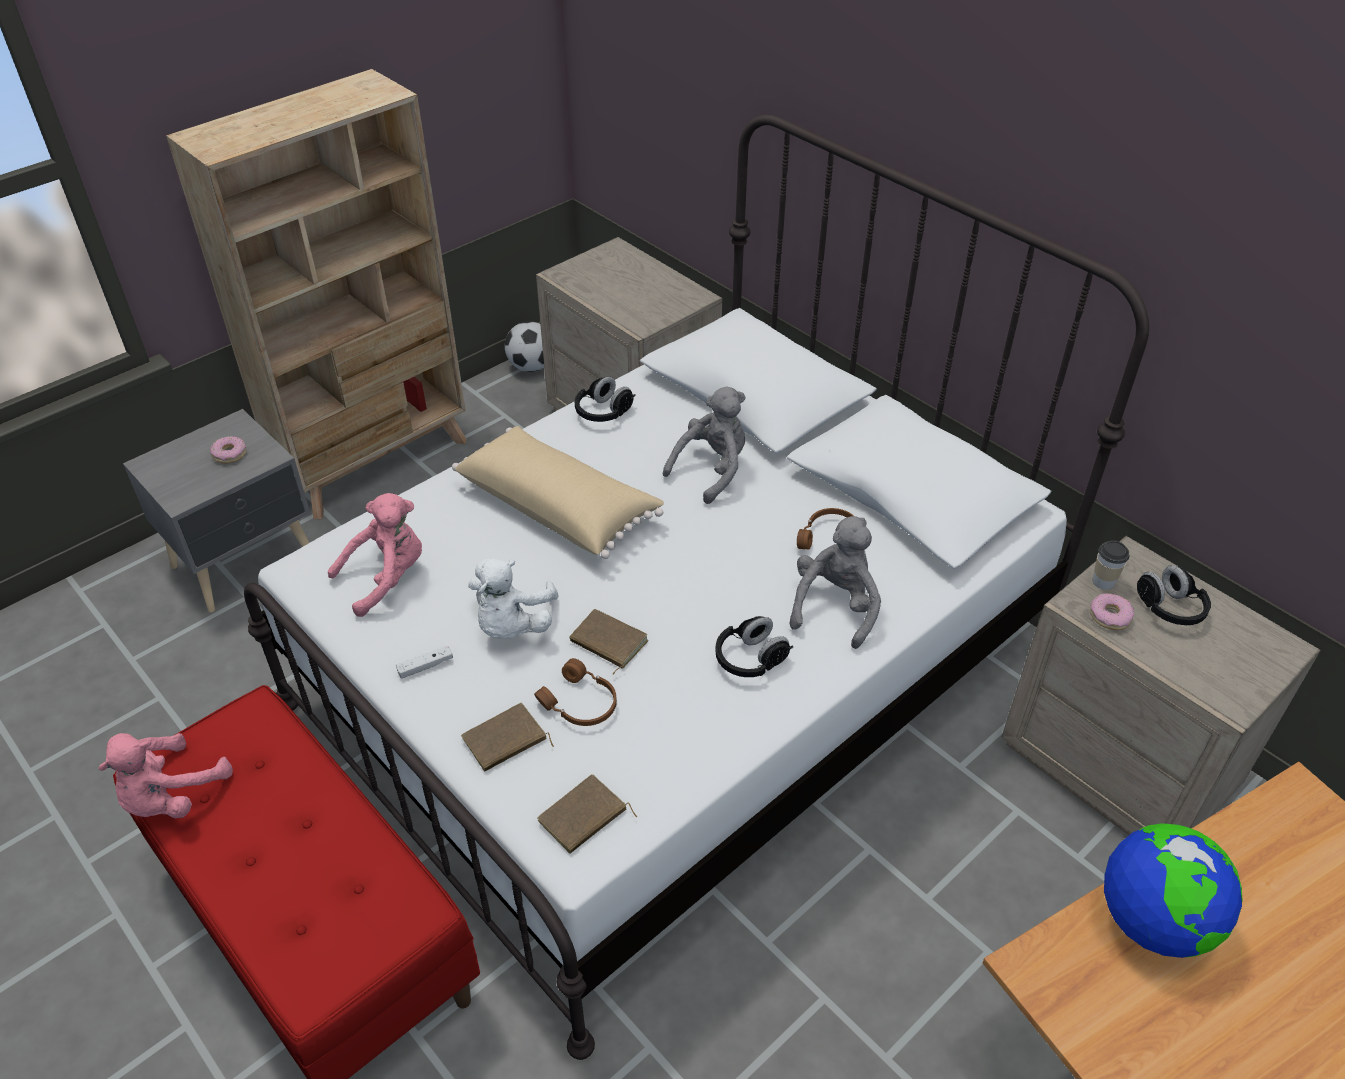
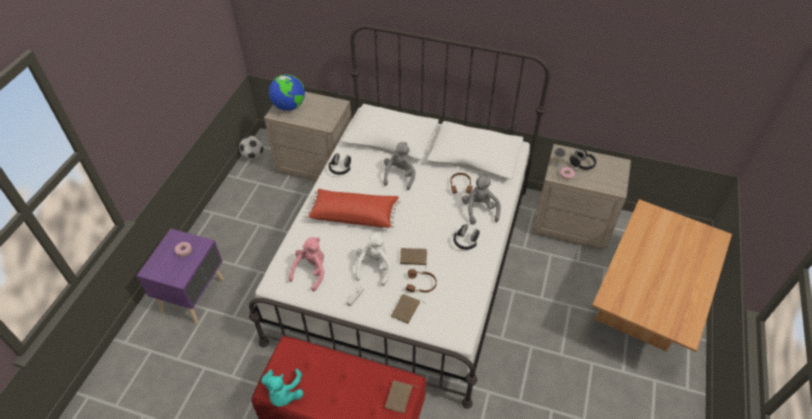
camera: 30 degrees left, 5 degrees up
pink plush toy [98,733,233,818] -> turquoise plush toy [261,369,303,407]
grey nightstand [123,409,311,612] -> purple nightstand [137,229,224,324]
beige bookcase [166,69,467,519] -> none
beige pillow [452,426,664,559] -> red pillow [305,189,401,228]
white plush toy [468,558,559,639] -> white plush toy turned 150 degrees counterclockwise [355,232,391,286]
brown book [537,774,637,854] -> brown book moved to [385,380,418,413]
globe [1104,823,1242,958] -> globe moved to [269,75,305,111]

